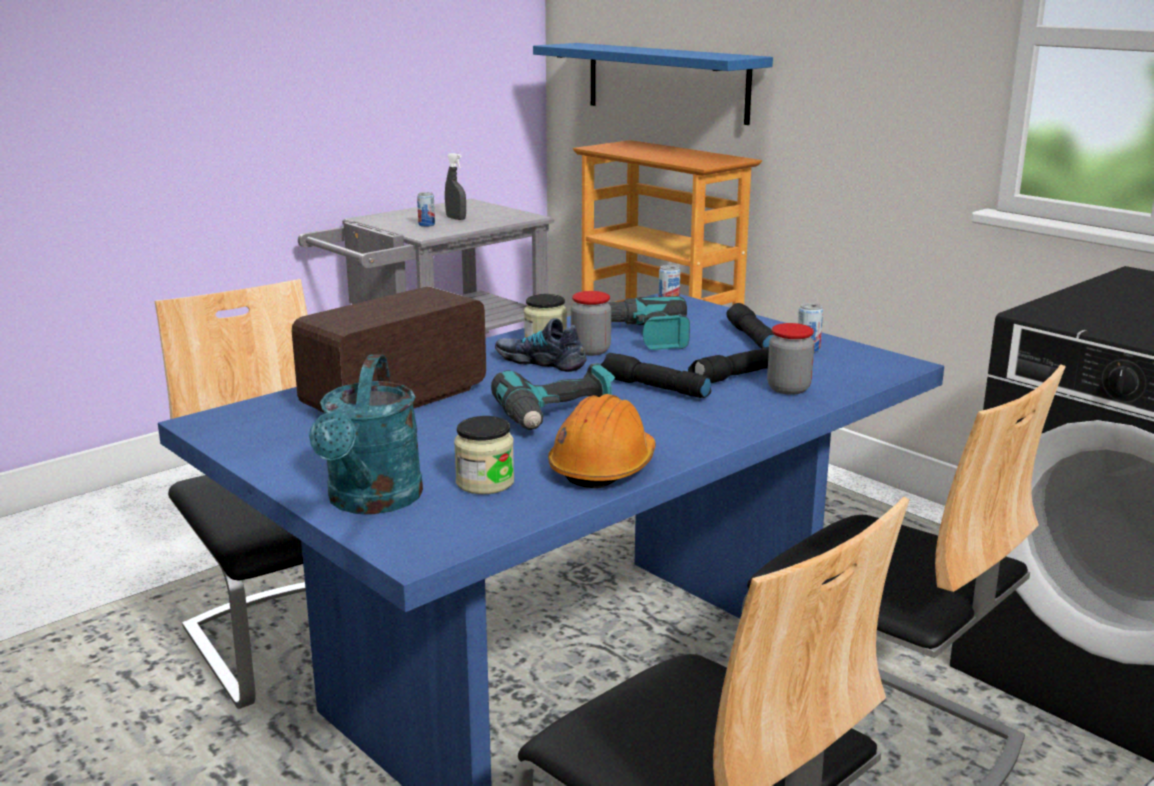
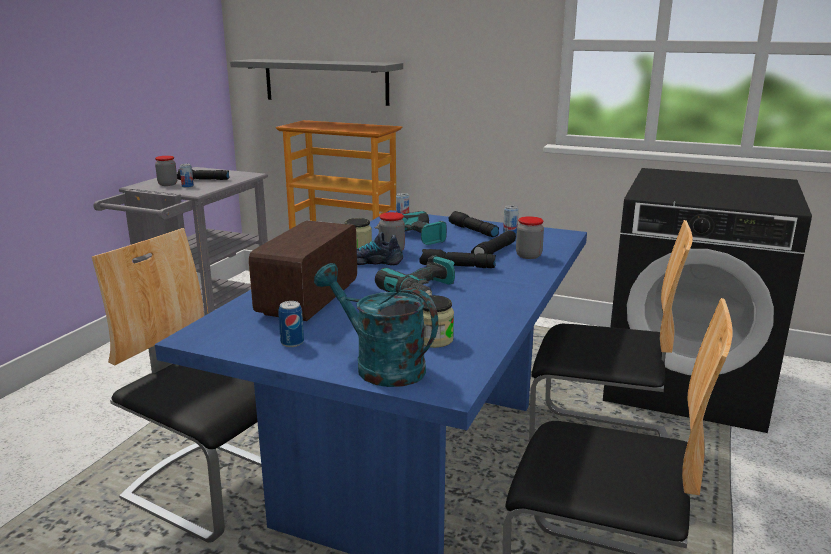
camera: 25 degrees left, 0 degrees up
turquoise watering can [309,355,423,514] -> turquoise watering can turned 150 degrees clockwise [314,263,438,387]
grey spray bottle [445,153,466,220] -> black flashlight [177,169,230,180]
blue shelf [533,43,773,125] -> grey shelf [230,59,403,106]
orange hard hat [548,394,656,488] -> none
none -> jar [155,156,177,186]
none -> can [278,301,304,347]

